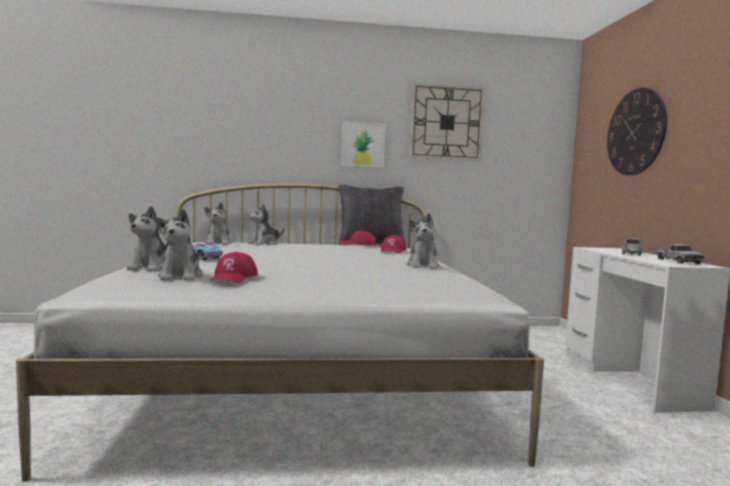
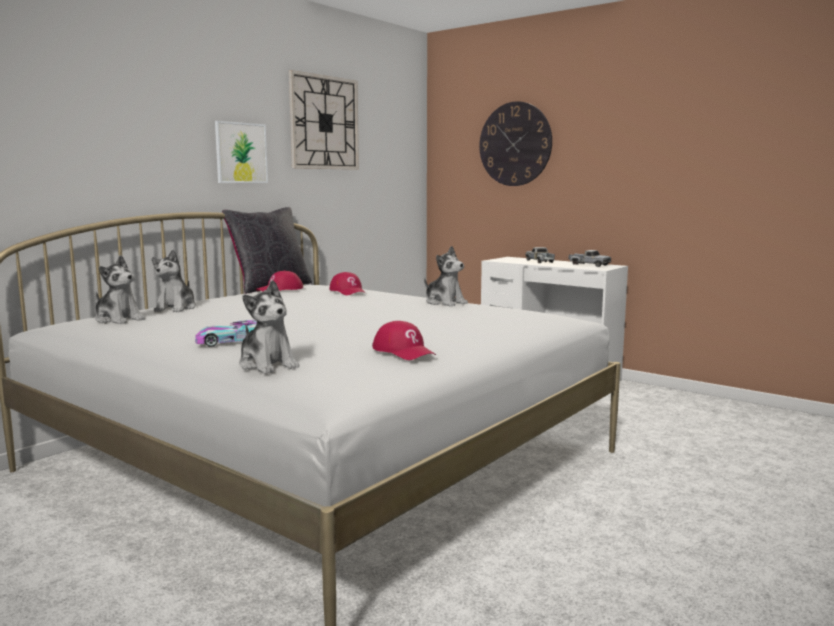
camera: 45 degrees left, 5 degrees up
plush toy [155,209,203,280] -> none

